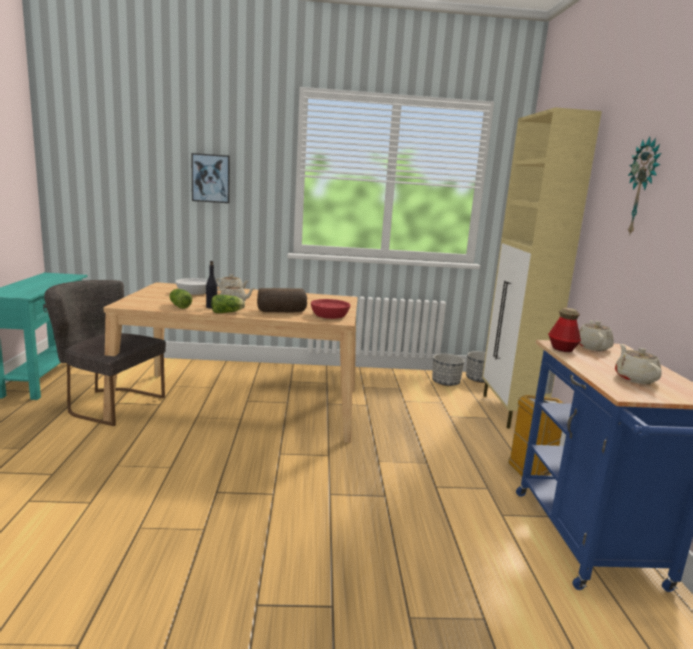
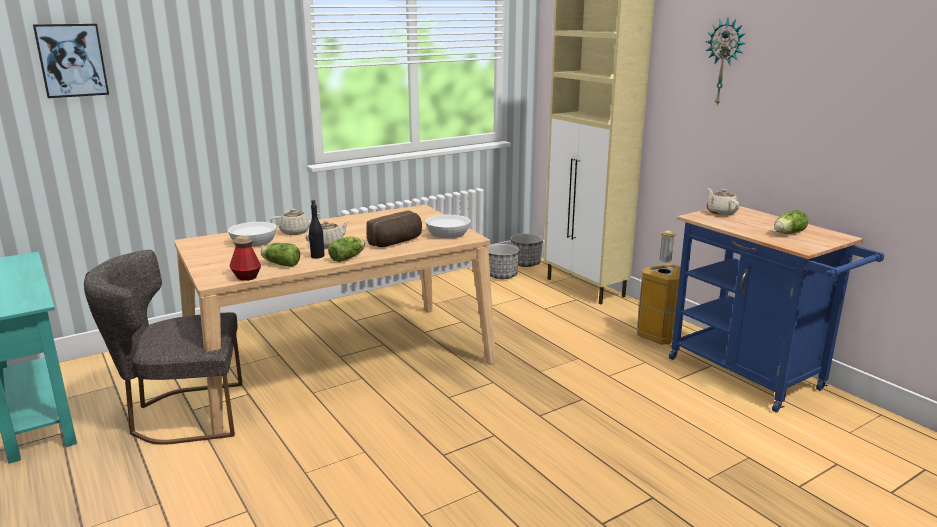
camera: 30 degrees left, 5 degrees up
picture [191,153,230,203] -> picture moved to [33,24,109,98]
red bowl [311,299,350,319] -> white bowl [425,214,470,239]
bottle [548,308,581,352] -> bottle moved to [230,235,261,281]
beige teapot [615,344,662,384] -> lettuce [774,210,808,234]

